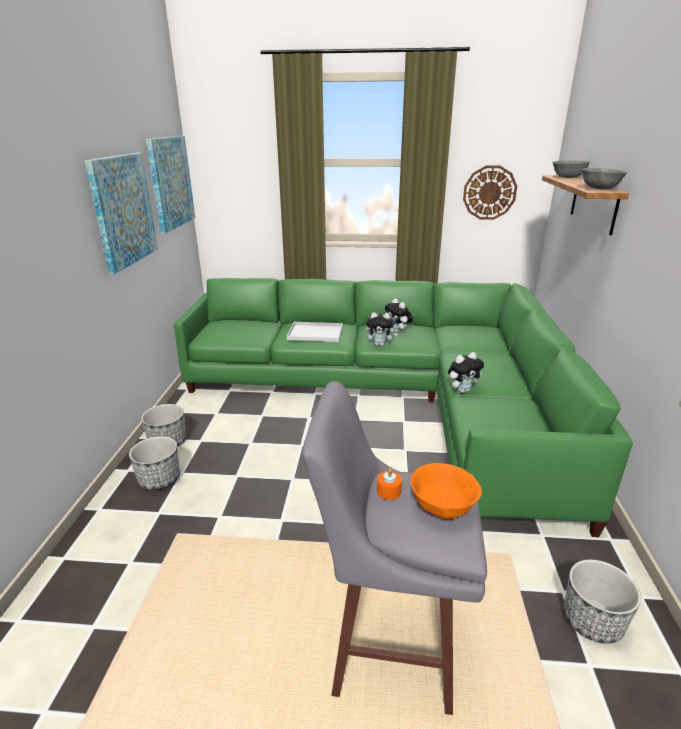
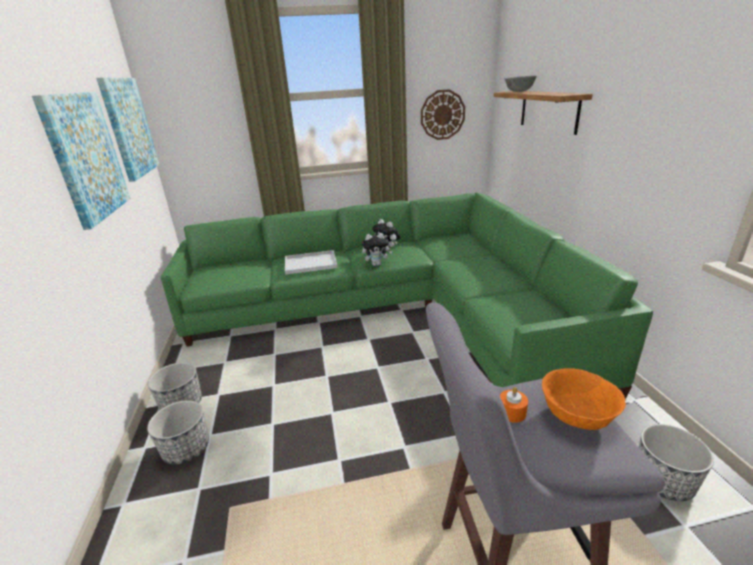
camera: 15 degrees left, 0 degrees up
plush toy [448,352,484,393] -> none
grey bowl [582,168,628,189] -> none

